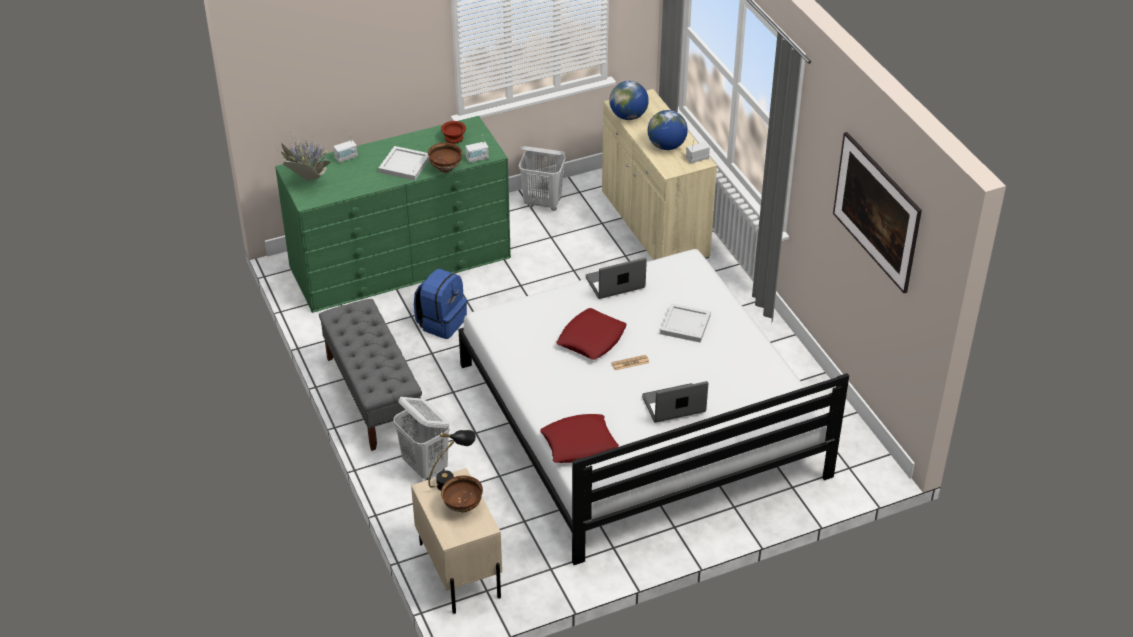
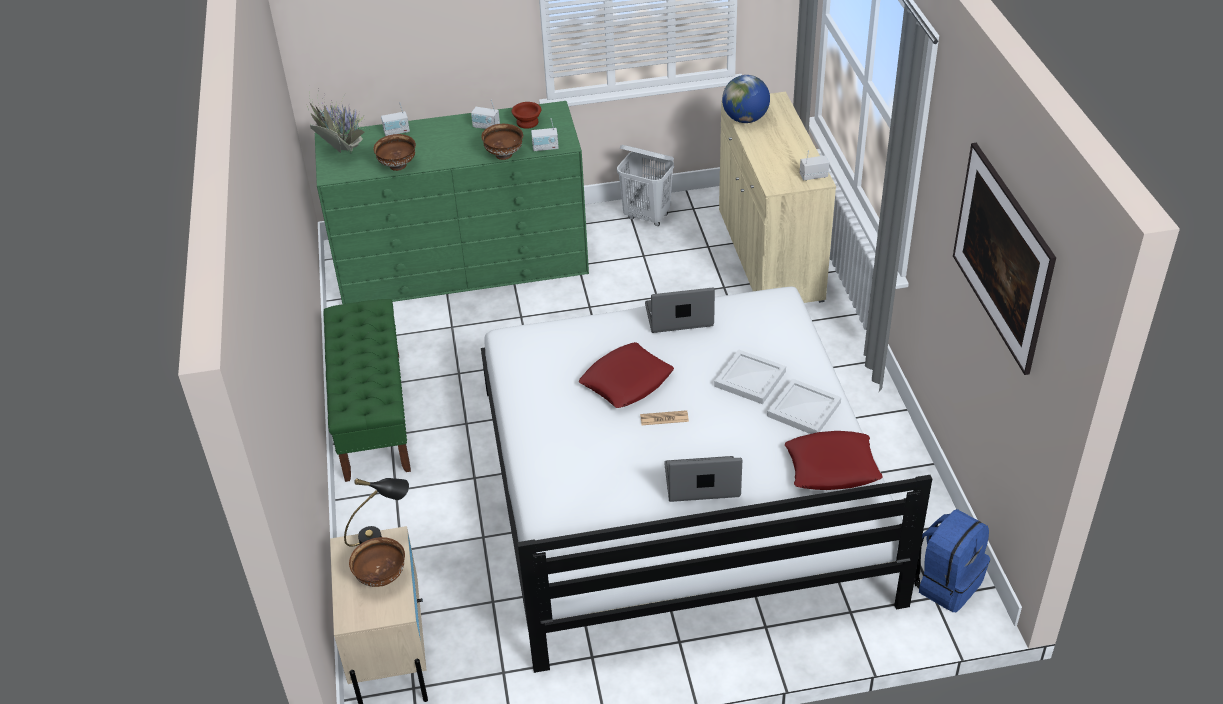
camera: 15 degrees right, 0 degrees up
grey bench [319,299,422,451] -> green bench [324,299,411,482]
white tray [378,146,429,180] -> white tray moved to [767,378,841,434]
white laundry basket [393,397,450,480] -> none
blue backpack [414,269,467,339] -> blue backpack moved to [914,509,990,612]
red pillow [540,414,619,463] -> red pillow moved to [785,431,883,490]
globe [648,110,688,150] -> none
none -> brown bowl [373,134,416,171]
none -> radio [471,99,500,129]

